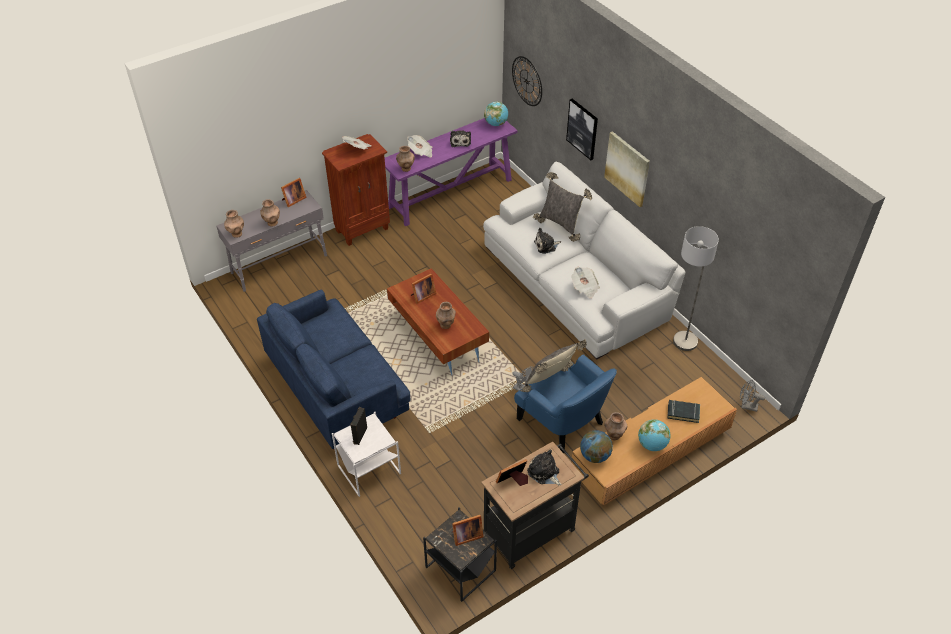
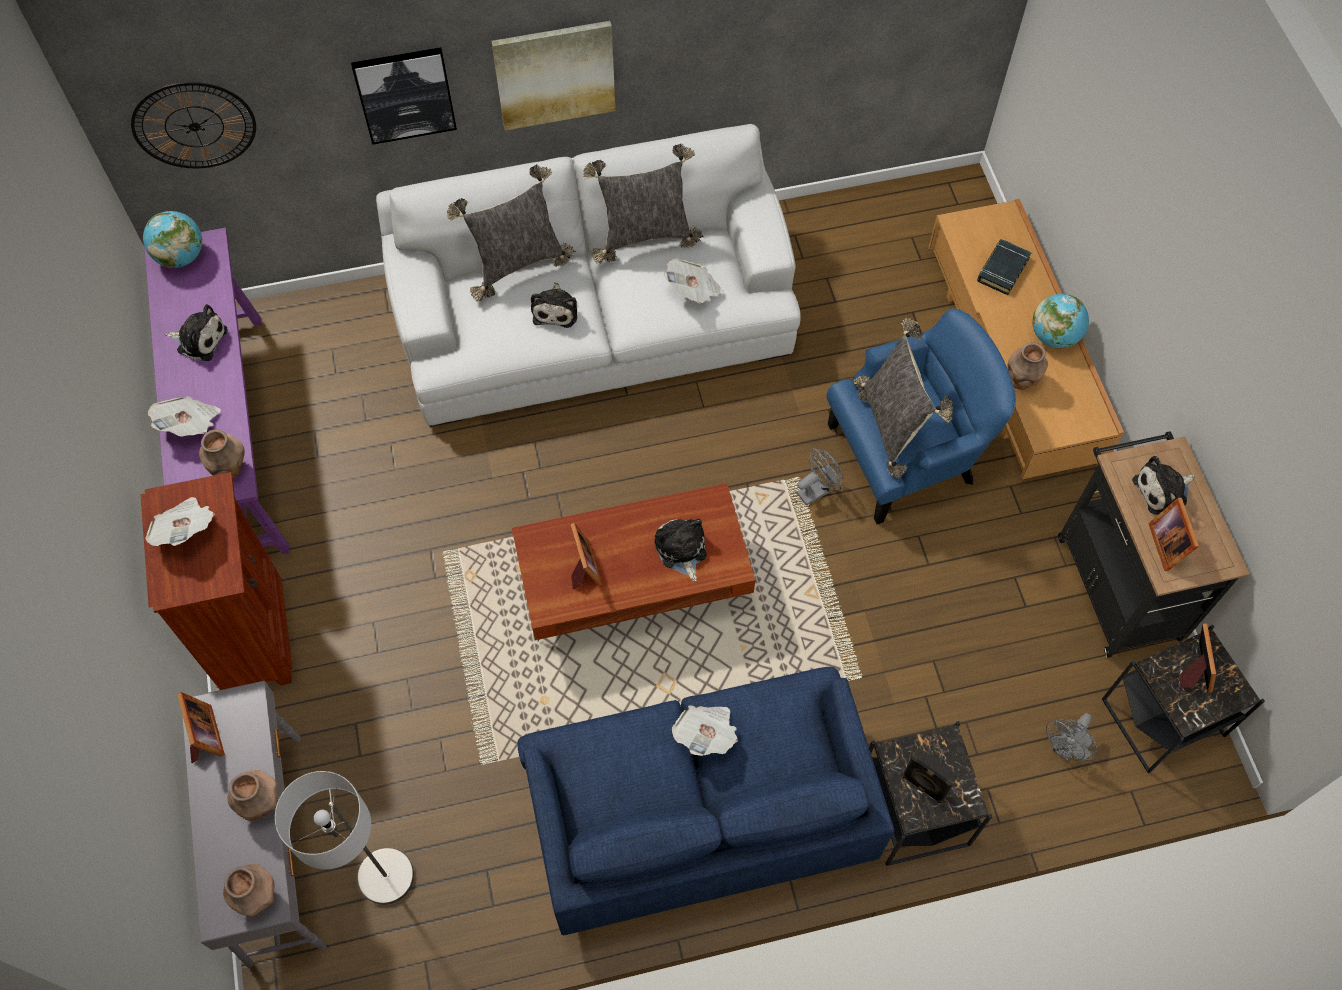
camera: 70 degrees left, 15 degrees up
white side table [332,412,401,497] -> black side table [869,721,992,866]
brown vase [436,302,456,329] -> plush toy [655,519,707,581]
globe [580,430,613,463] -> none
grey floor lamp [673,226,719,351] -> grey floor lamp moved to [275,771,414,905]
grey fan [740,380,765,412] -> grey fan moved to [1046,713,1098,761]
none -> pillow [582,143,704,263]
none -> newspaper [672,705,738,756]

